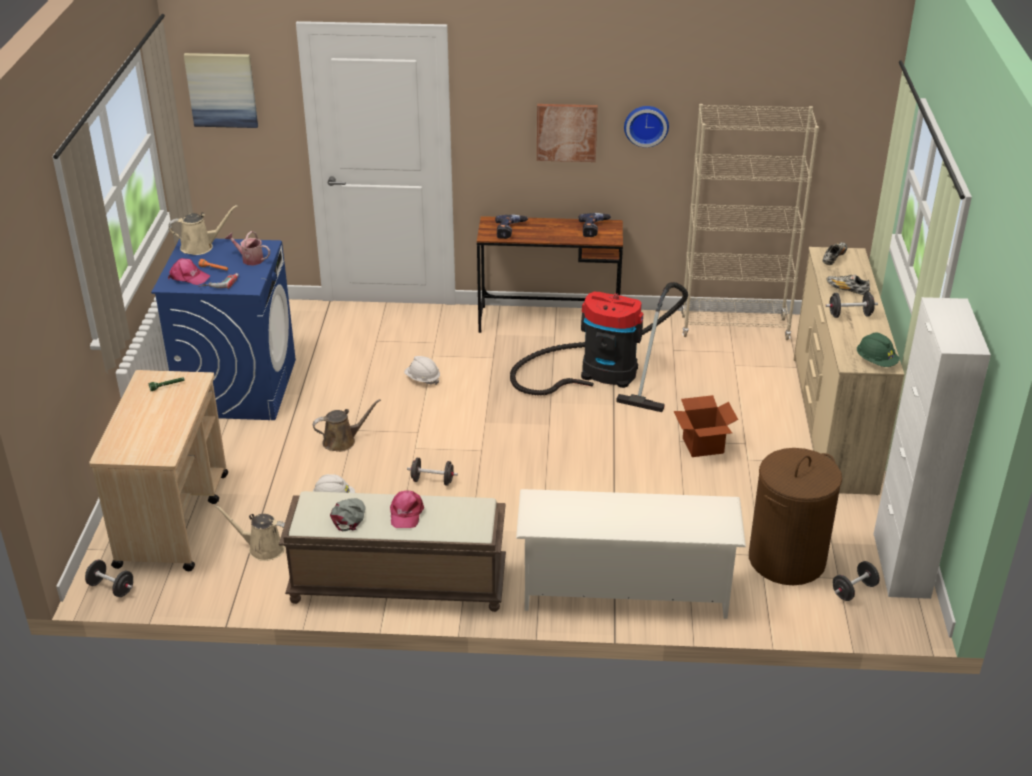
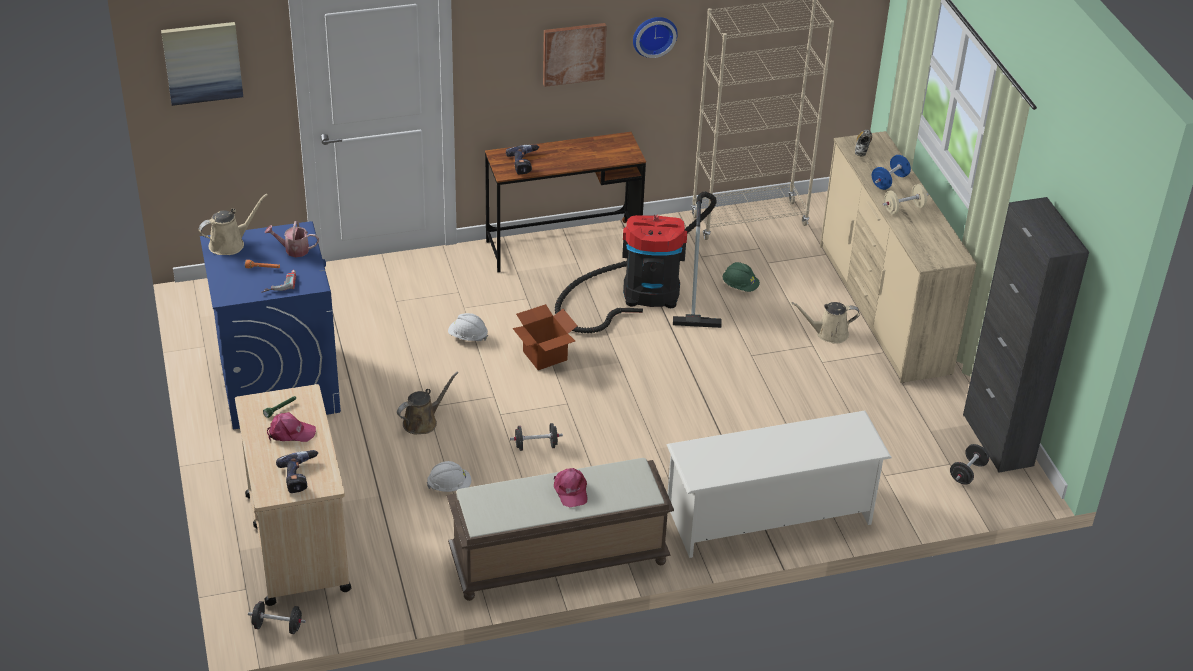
camera: 20 degrees left, 5 degrees up
pink cap [168,258,210,285] -> pink cap moved to [267,412,316,442]
beige watering can [214,505,285,561] -> beige watering can moved to [792,302,860,344]
grey cap [330,498,365,531] -> none
power drill [578,213,611,237] -> power drill moved to [276,450,318,493]
cardboard box [674,395,738,457] -> cardboard box moved to [512,304,577,370]
brown laundry basket [749,448,842,585] -> none
shoe [826,274,870,295] -> blue dumbbell [872,155,911,190]
black dumbbell [826,292,878,318] -> beige dumbbell [883,184,929,215]
green hard hat [857,333,899,367] -> green hard hat moved to [722,262,760,292]
white cabinet [873,297,991,599] -> black cabinet [963,197,1089,473]

